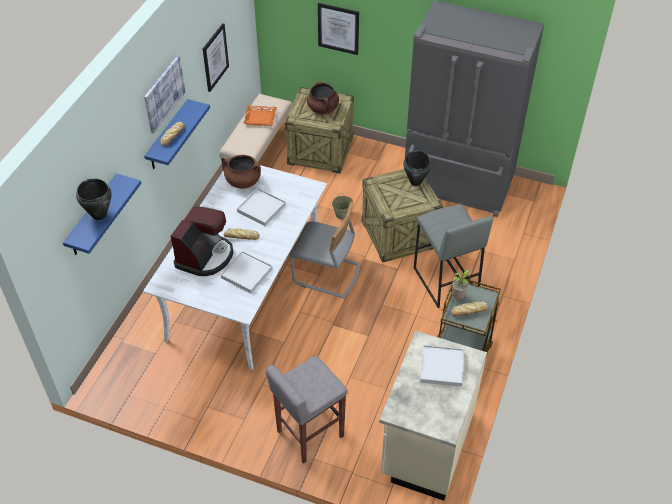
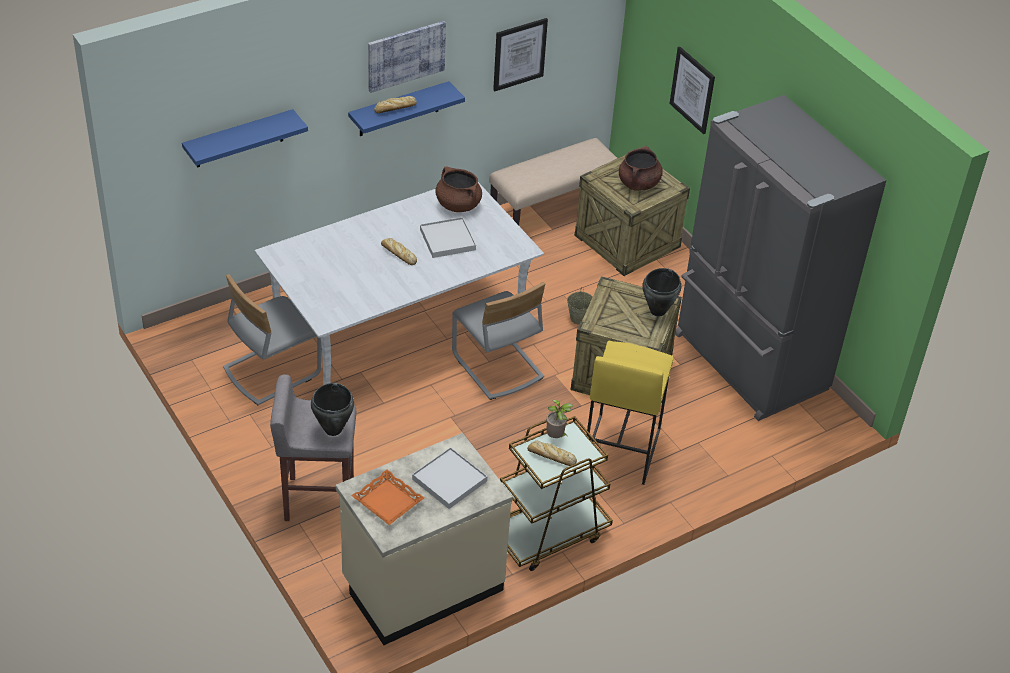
camera: 35 degrees right, 5 degrees down
black cooking pot [76,178,112,220] -> black cooking pot moved to [311,383,354,436]
coffee machine [171,206,234,276] -> none
white tray [221,251,273,293] -> none
orange tray [243,105,277,126] -> orange tray moved to [351,469,424,525]
grey stool [414,204,493,308] -> yellow stool [587,341,673,485]
none -> grey chair [223,274,321,405]

